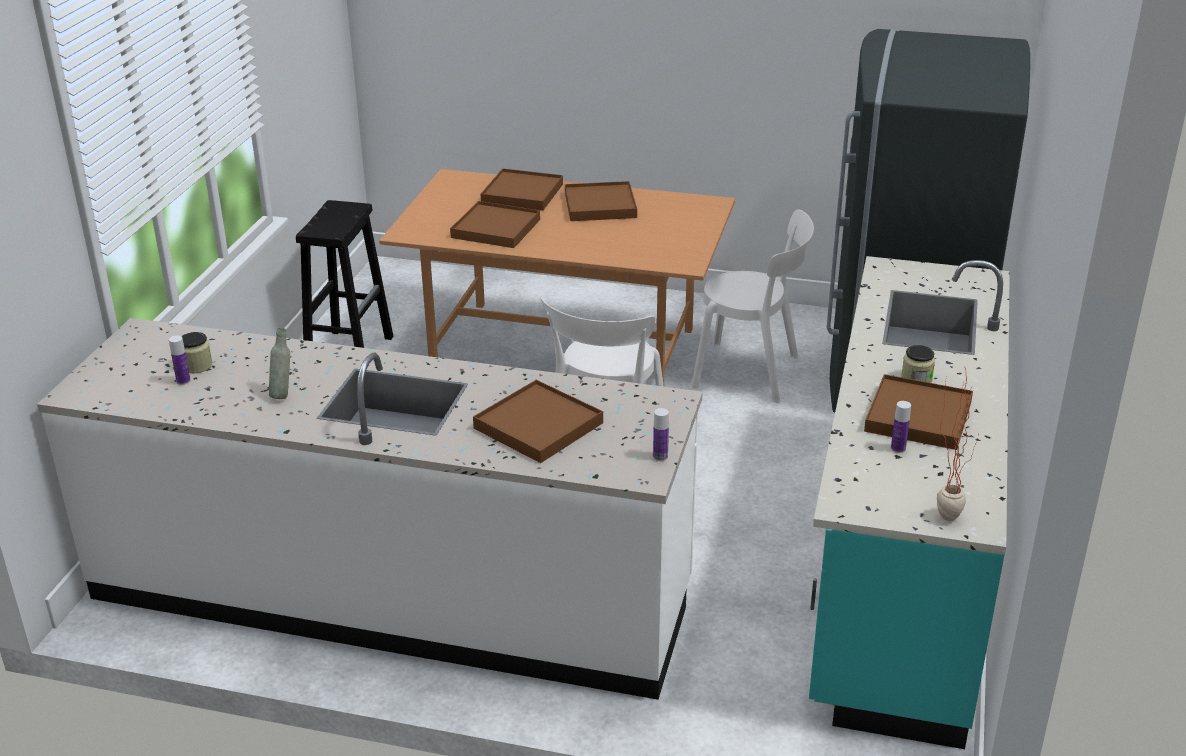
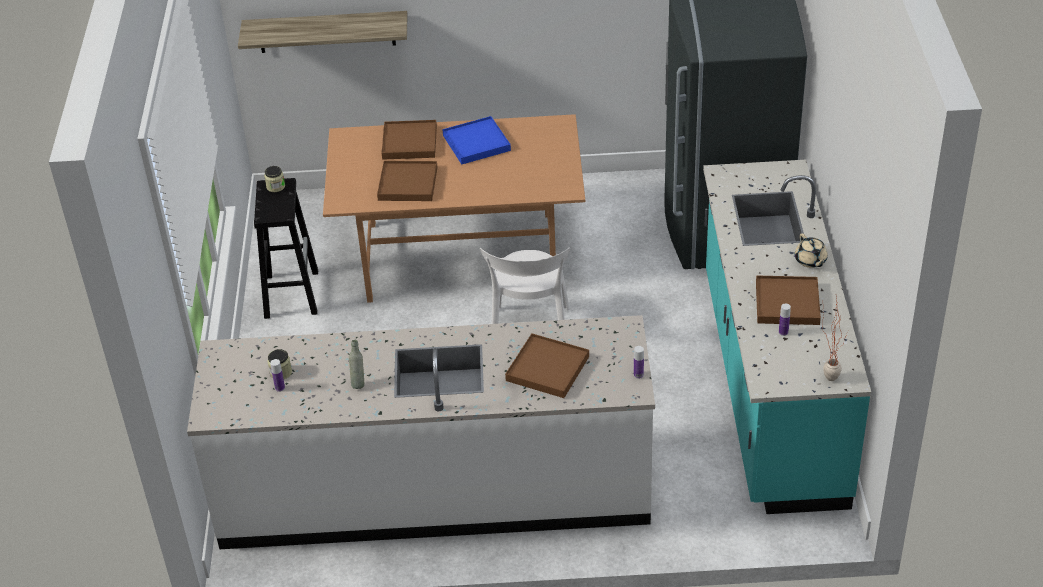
camera: 15 degrees left, 10 degrees up
brown tray [565,181,637,221] -> blue tray [442,116,511,165]
white chair [691,209,814,403] -> none
jar [901,345,935,383] -> jar moved to [264,166,285,192]
none -> shelf [238,11,408,53]
none -> beige teapot [795,233,828,268]

